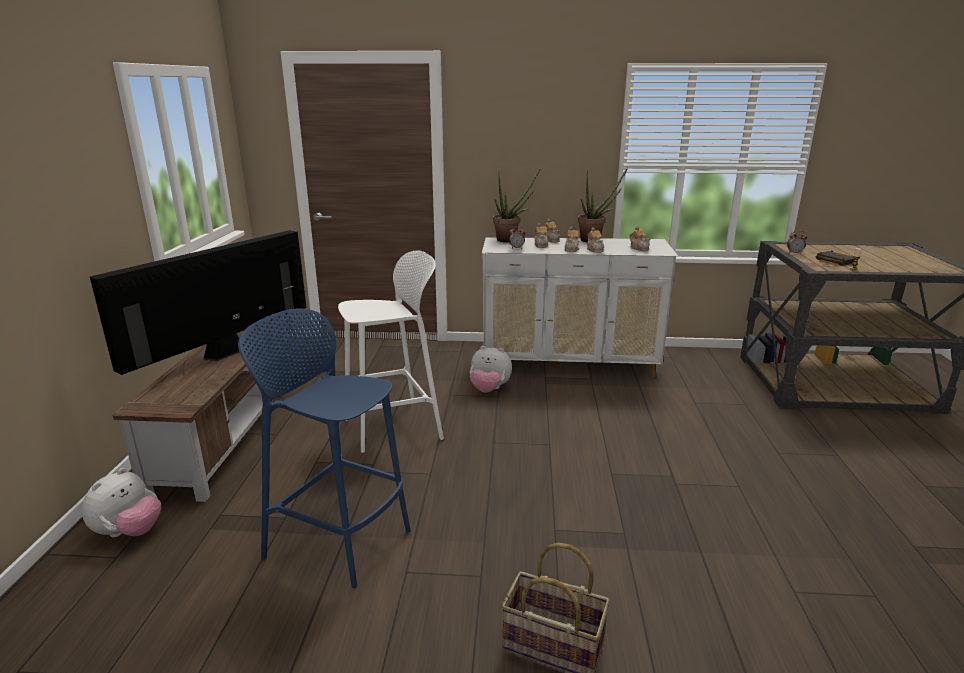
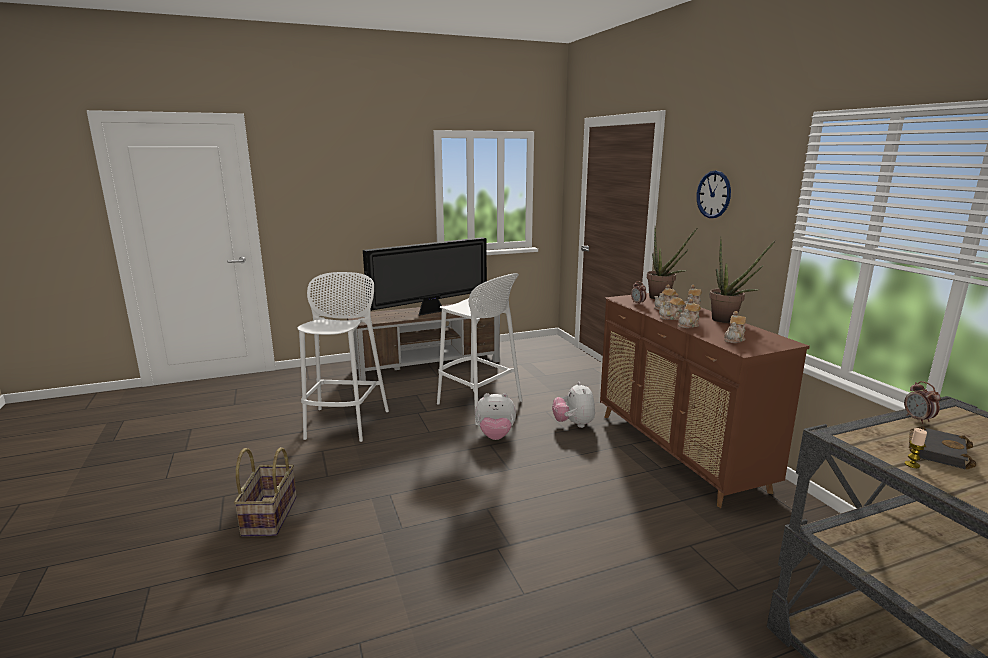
camera: 65 degrees right, 5 degrees down
plush toy [82,468,161,537] -> plush toy moved to [475,393,516,440]
television [90,230,306,375] -> television turned 135 degrees clockwise [363,237,487,316]
blue stool [238,309,411,588] -> white stool [298,272,389,442]
white cabinet [482,237,678,378] -> brown cabinet [600,293,810,508]
none -> wall clock [697,171,731,218]

